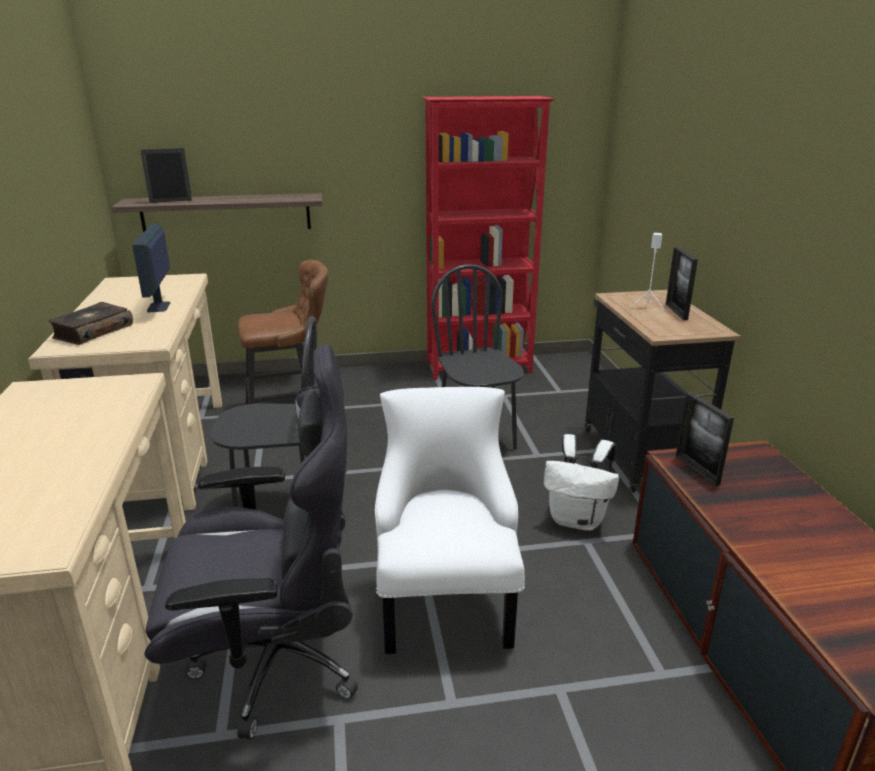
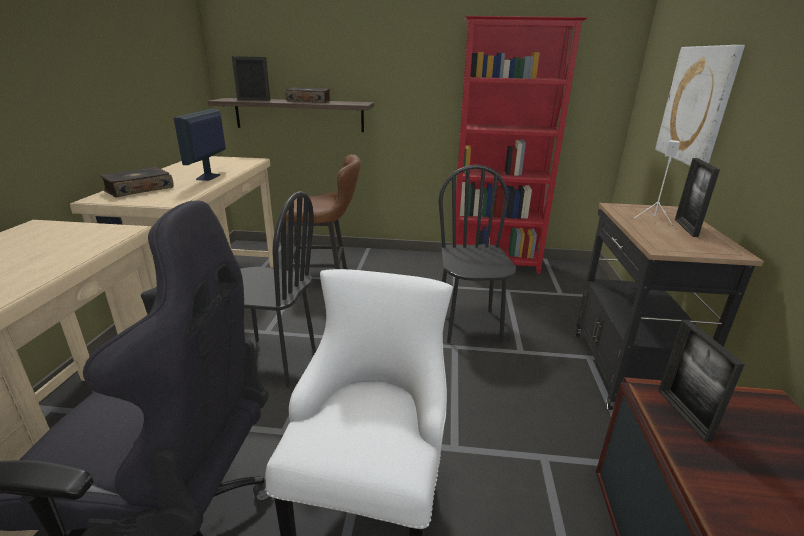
camera: 15 degrees right, 0 degrees up
white backpack [544,434,619,531] -> none
none -> book [286,87,331,103]
none -> picture [655,45,745,166]

